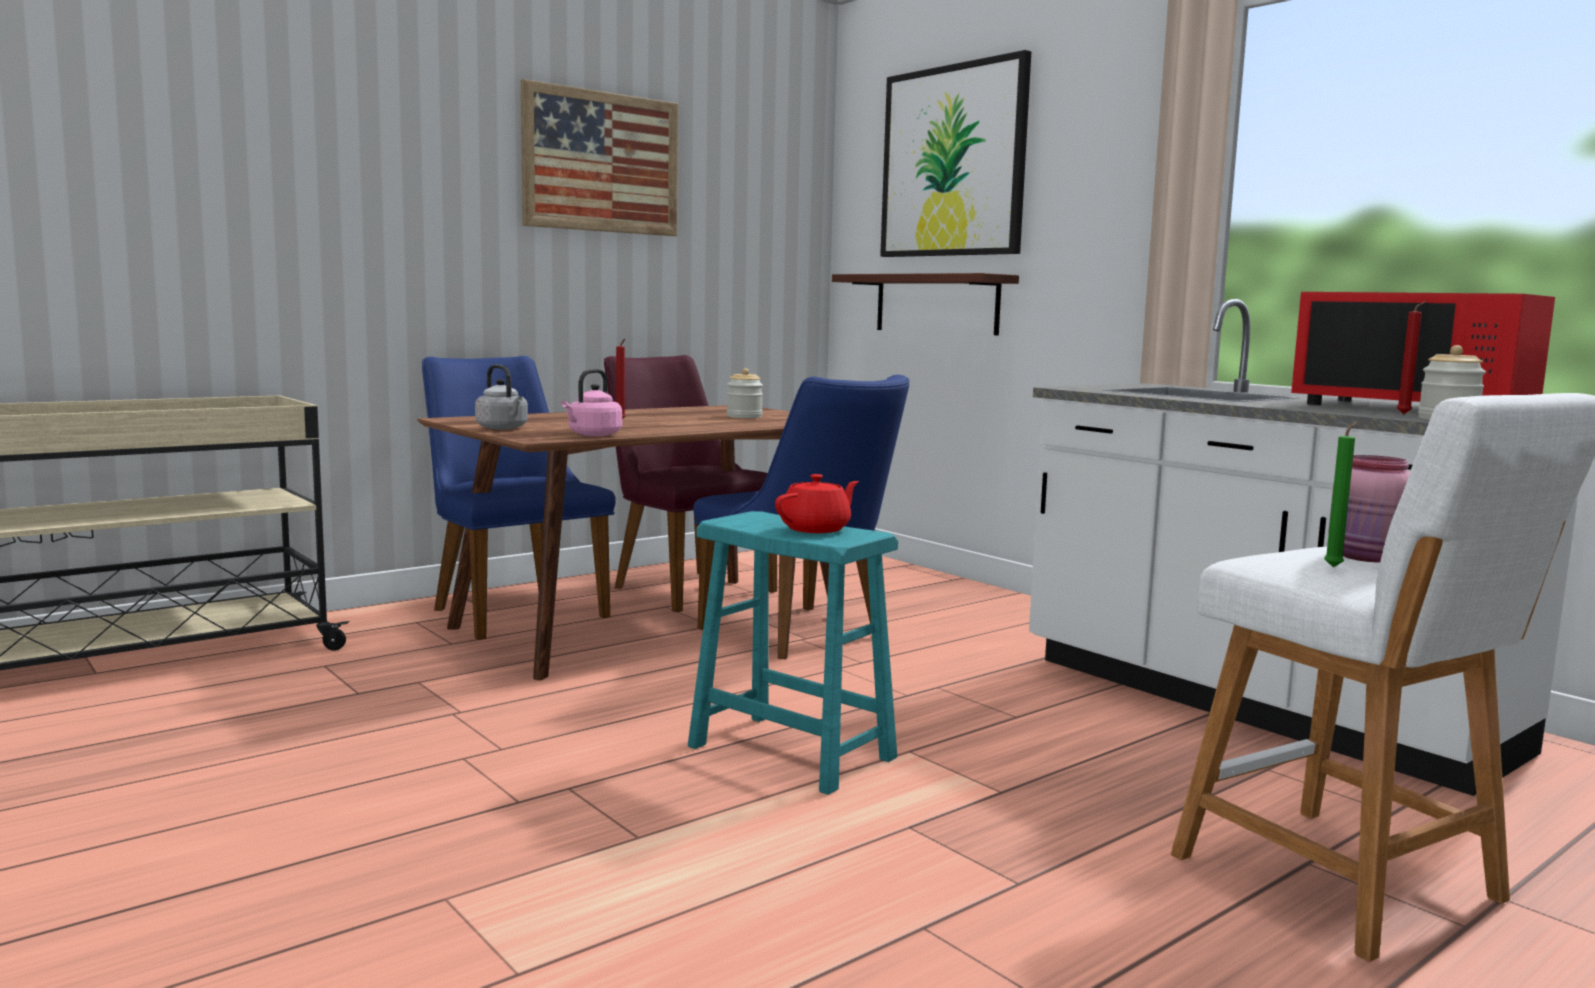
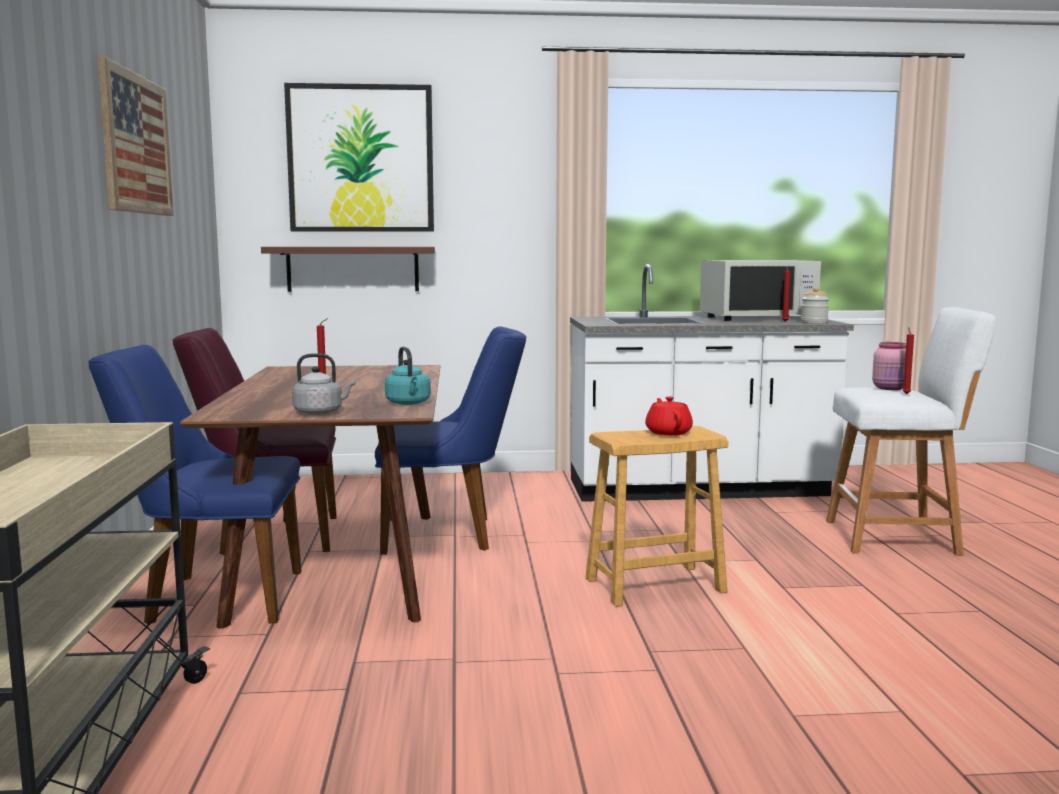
camera: 55 degrees left, 0 degrees up
pink kettle [562,369,622,436] -> turquoise kettle [385,347,431,405]
turquoise stool [688,511,898,795] -> brown stool [585,426,728,607]
jar [727,368,763,418] -> none
red microwave [1291,292,1555,405] -> white microwave [700,260,821,321]
green candle [1324,422,1358,568] -> red candle [902,327,914,394]

